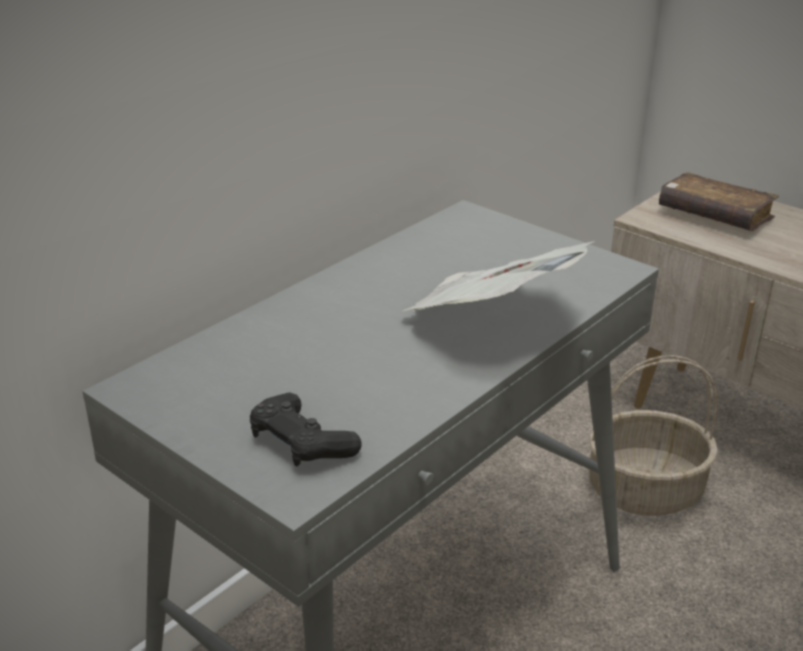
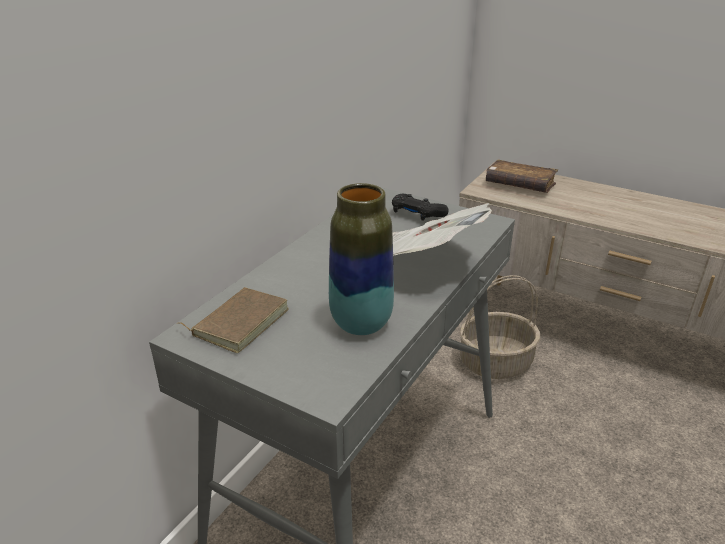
camera: 10 degrees left, 0 degrees up
black game controller [250,392,362,467] -> black game controller moved to [392,194,449,221]
none -> brown book [179,287,288,353]
none -> vase [329,183,394,335]

